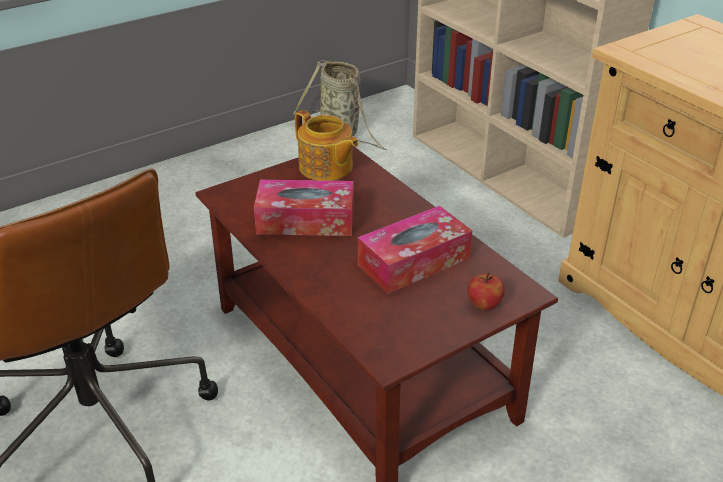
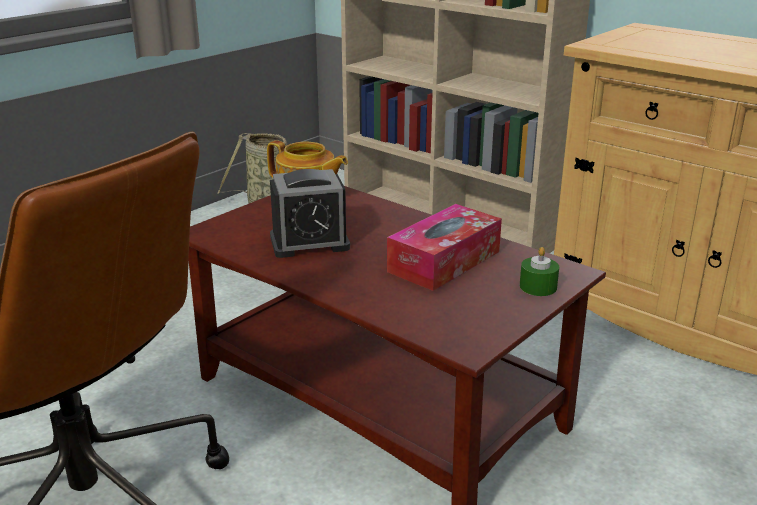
camera: 15 degrees left, 10 degrees down
tissue box [254,180,354,236] -> alarm clock [270,169,350,258]
apple [468,273,505,310] -> green candle [520,247,559,296]

